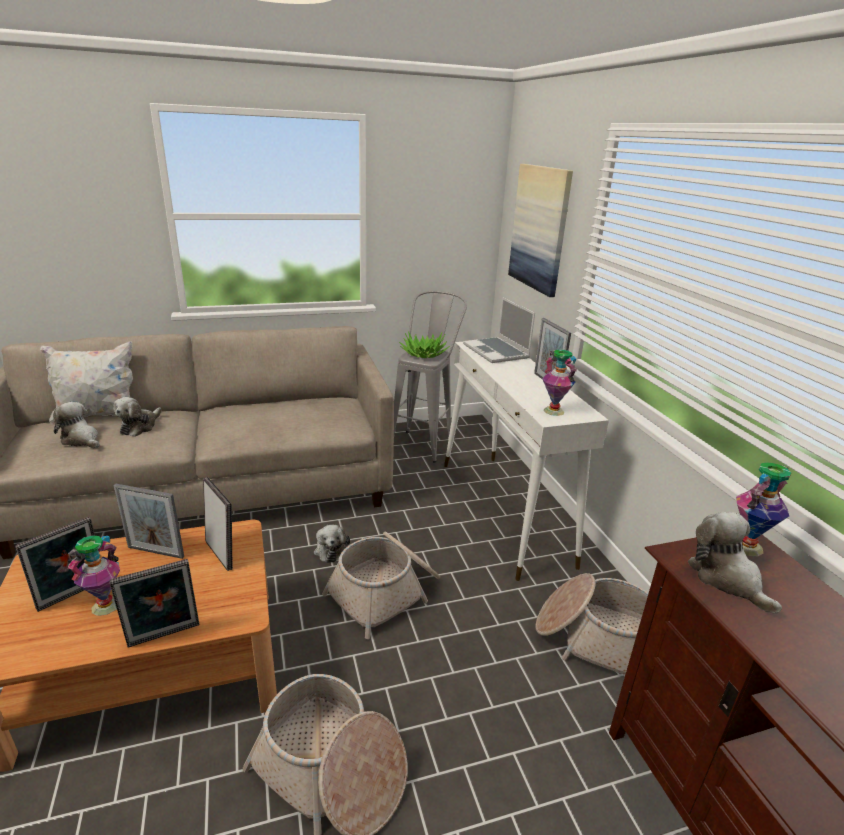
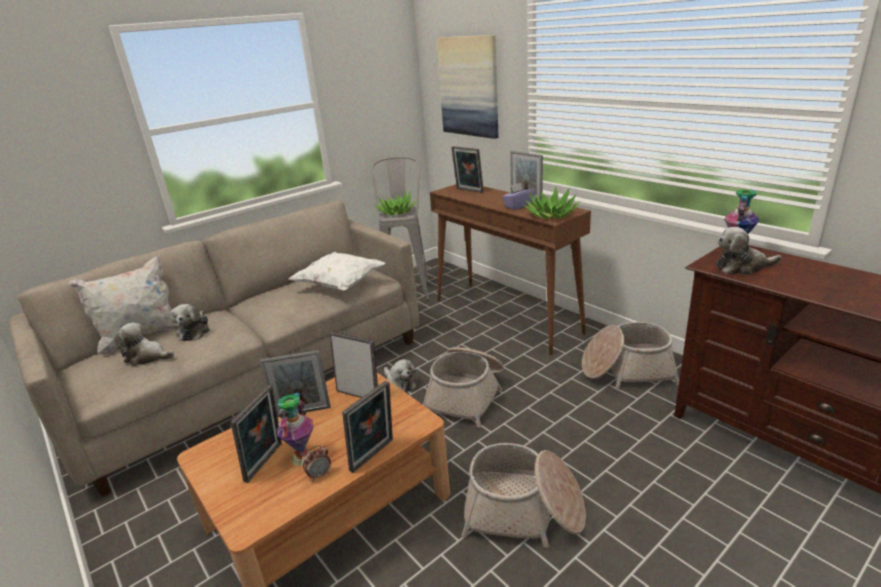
camera: 20 degrees left, 0 degrees up
white console table [444,342,609,581] -> brown console table [430,184,591,355]
laptop [463,297,535,363] -> picture frame [451,146,484,193]
vase [542,350,577,416] -> potted plant [522,187,580,219]
plush toy [688,512,782,614] -> plush toy turned 45 degrees counterclockwise [716,227,782,275]
none -> white pillow [288,252,386,291]
none -> alarm clock [302,445,331,481]
none -> purple tissue box [502,183,535,210]

